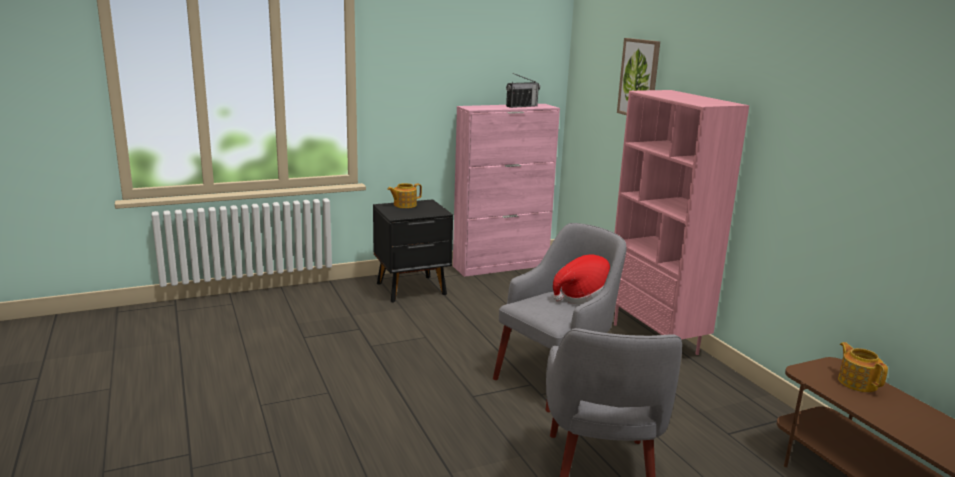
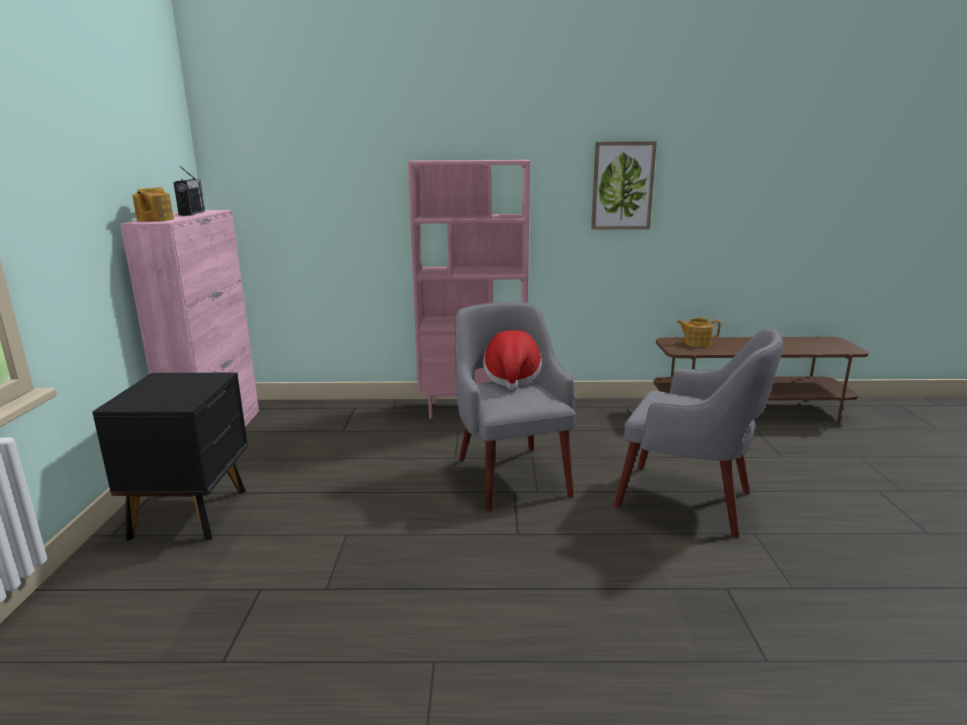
camera: 65 degrees left, 0 degrees up
teapot [387,183,422,208] -> teapot moved to [132,187,174,222]
picture [617,38,660,115] -> picture moved to [591,141,657,230]

